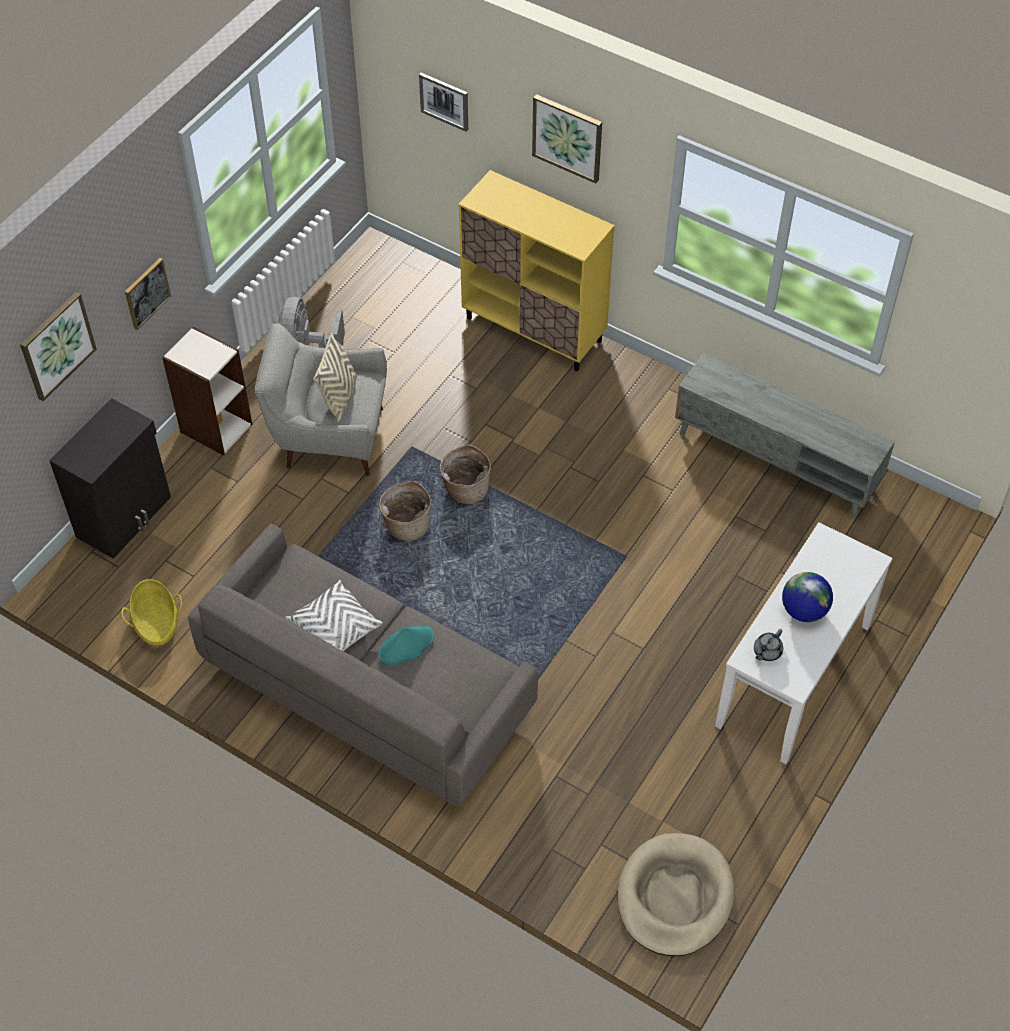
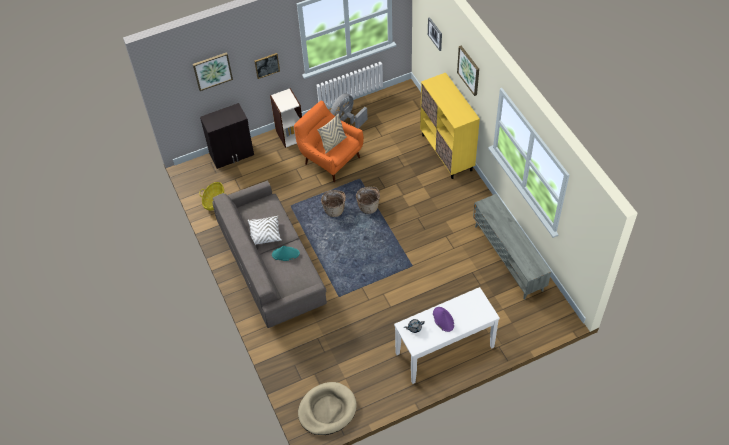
camera: 35 degrees right, 0 degrees up
grey armchair [255,323,387,476] -> orange armchair [294,101,364,182]
globe [782,572,833,622] -> purple hat [433,307,454,332]

